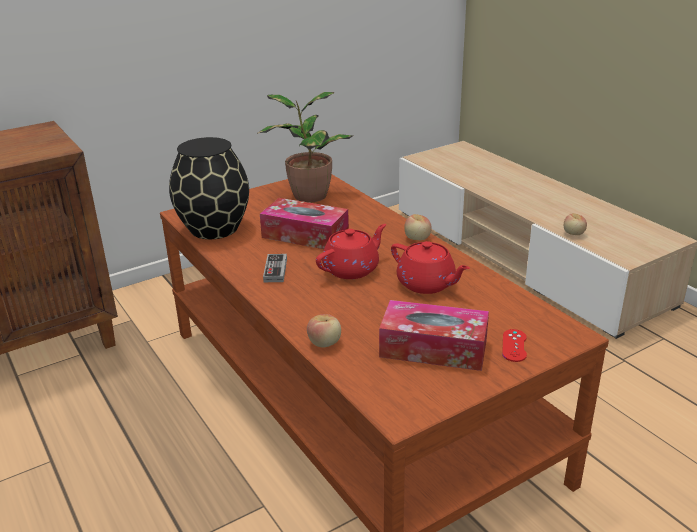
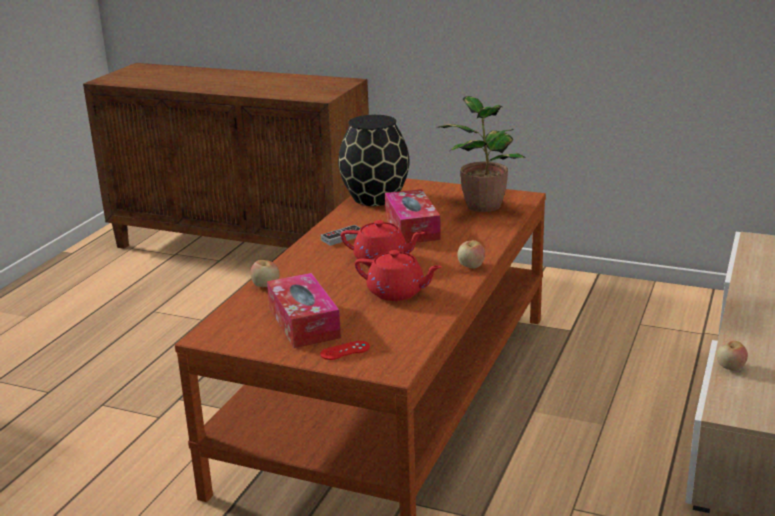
camera: 55 degrees right, 5 degrees down
red teapot [391,241,470,294] -> red teapot turned 75 degrees counterclockwise [355,250,442,301]

